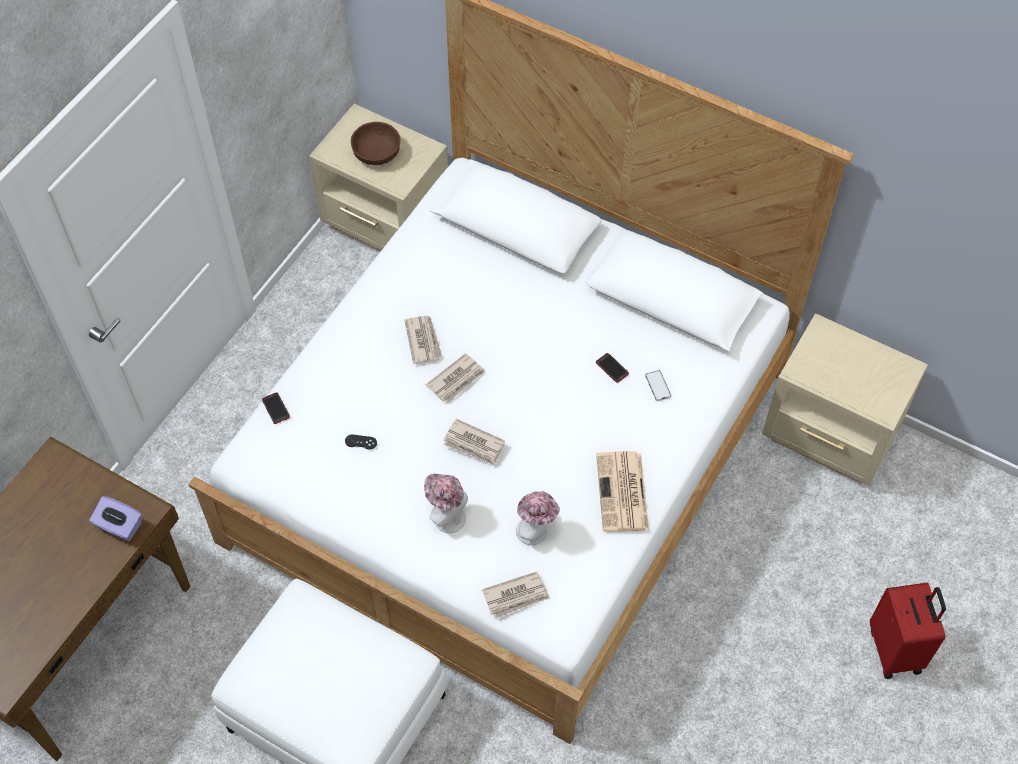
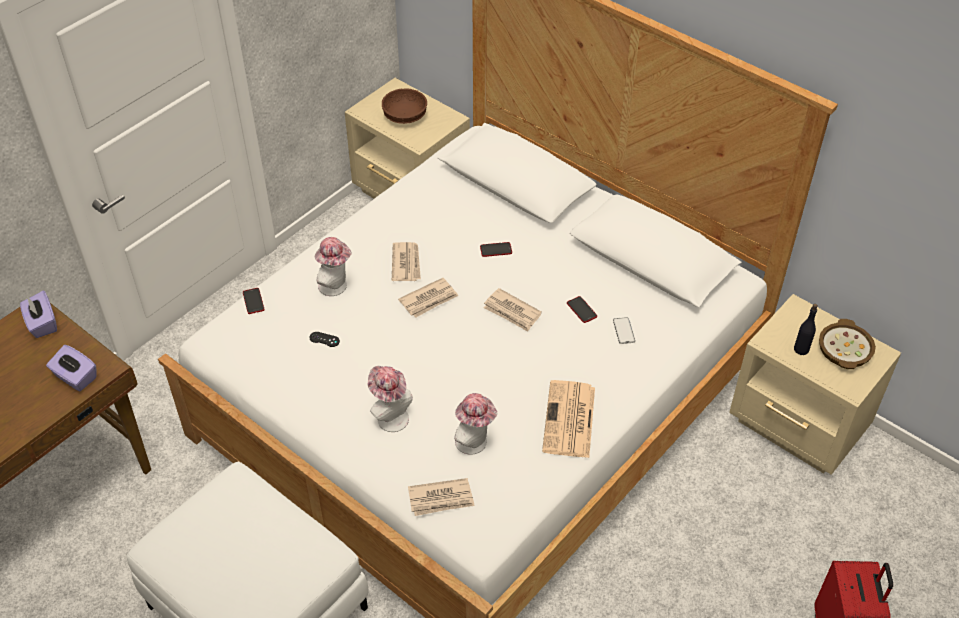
camera: 10 degrees right, 10 degrees down
newspaper [444,419,505,465] -> newspaper moved to [483,288,542,332]
none -> purple tissue box [20,291,57,338]
none -> hat [315,237,352,296]
none -> phone [480,242,512,257]
none -> black bottle [794,304,818,355]
none -> bowl [819,319,876,369]

